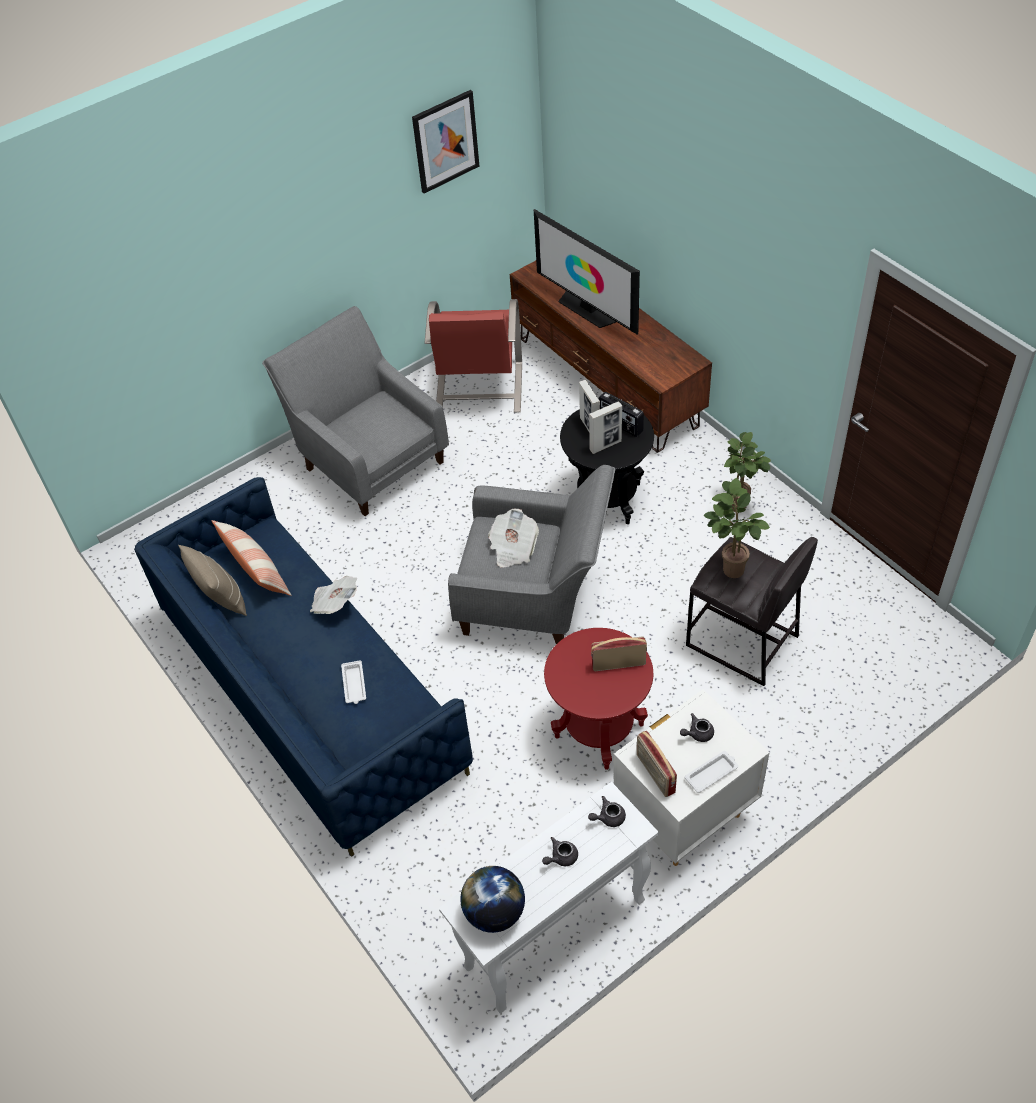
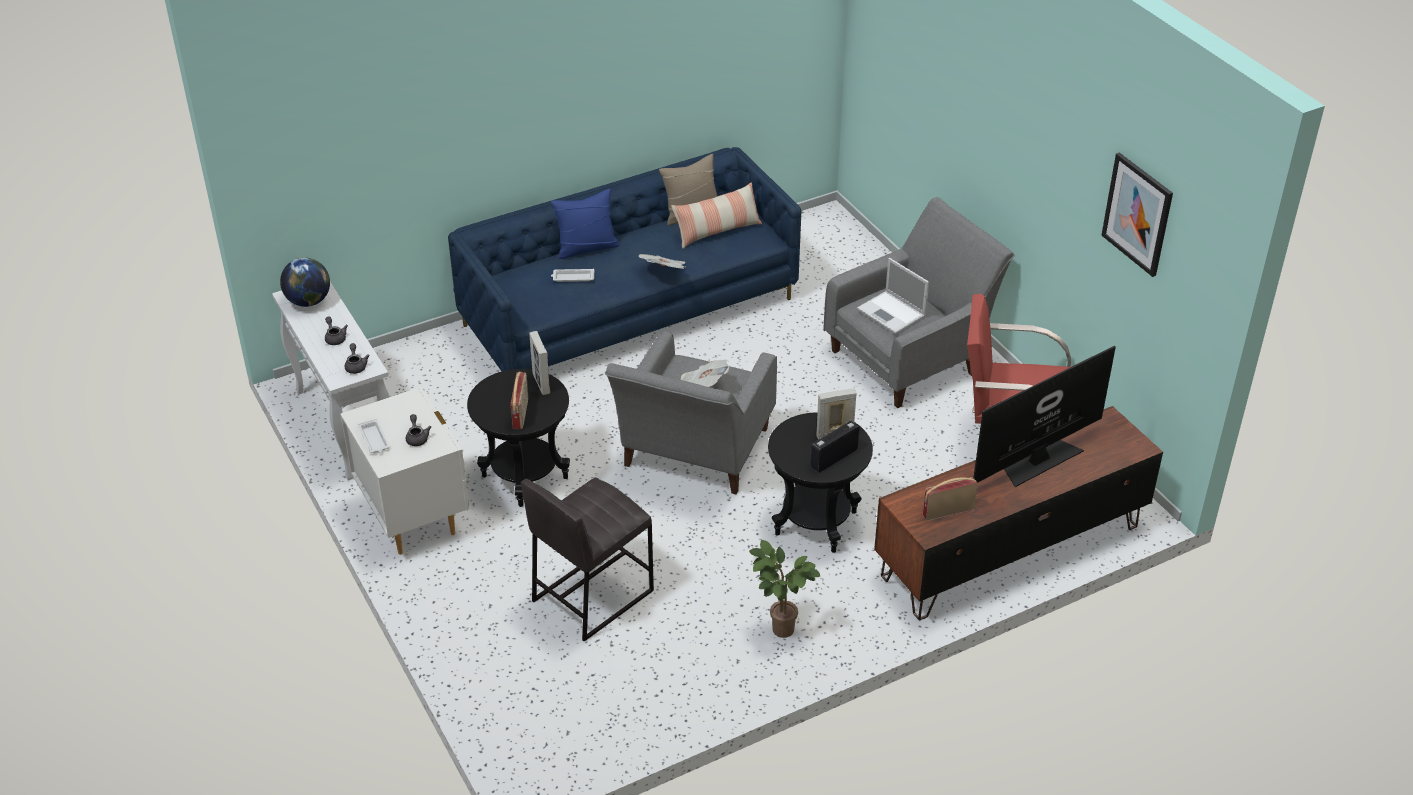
camera: 95 degrees right, 10 degrees down
red side table [544,628,653,770] -> black side table [467,369,570,507]
picture frame [589,401,622,454] -> picture frame moved to [529,331,550,395]
radio [637,731,677,797] -> radio moved to [922,477,978,521]
potted plant [704,478,770,578] -> none
none -> blue pillow [551,189,620,259]
none -> laptop [857,258,929,334]

